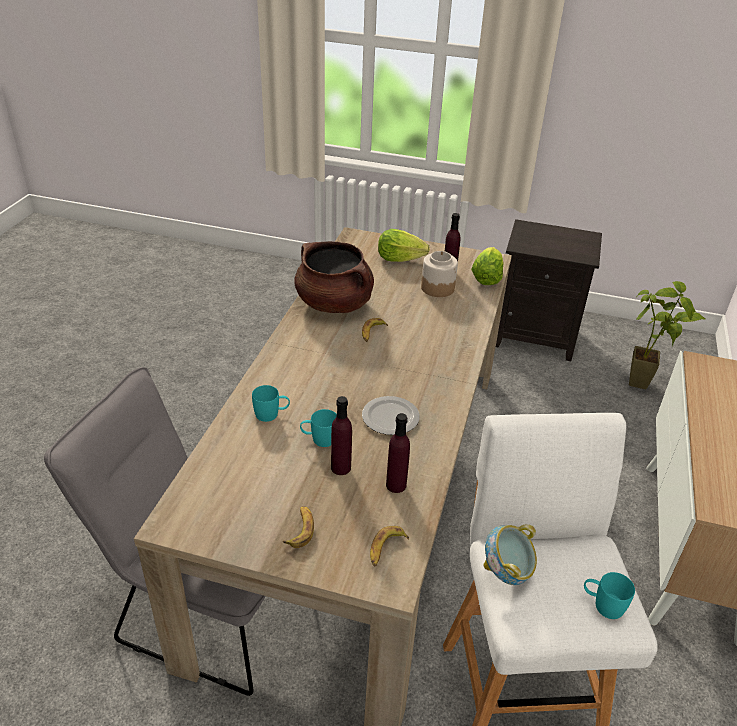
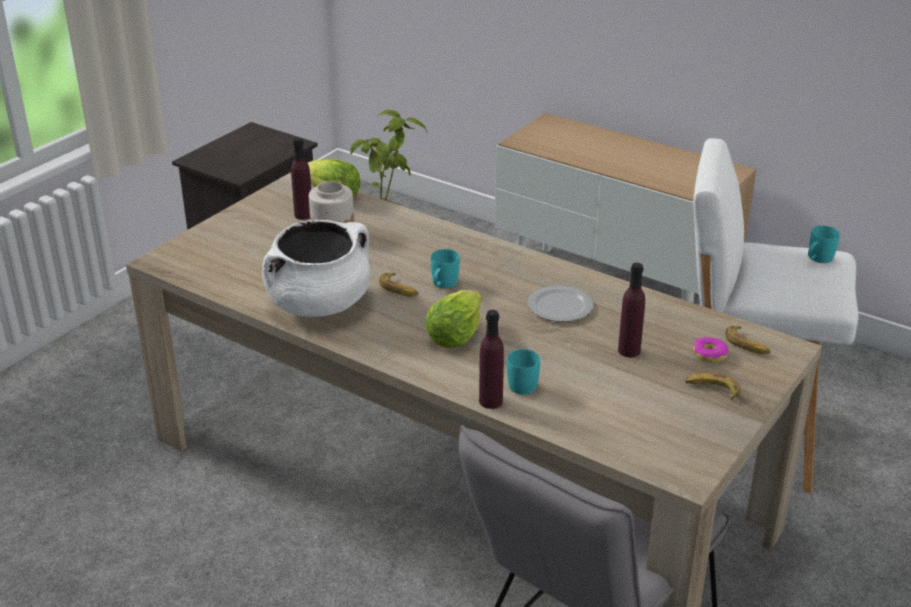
camera: 70 degrees left, 5 degrees down
brown cooking pot [294,241,374,313] -> white cooking pot [262,220,371,317]
turquoise mug [300,409,337,447] -> turquoise mug moved to [431,249,460,288]
lettuce [378,229,430,262] -> lettuce moved to [425,290,482,348]
purple bottle [386,413,410,493] -> purple bottle moved to [479,310,504,409]
bowl [484,524,537,585] -> none
none -> donut [693,337,729,363]

